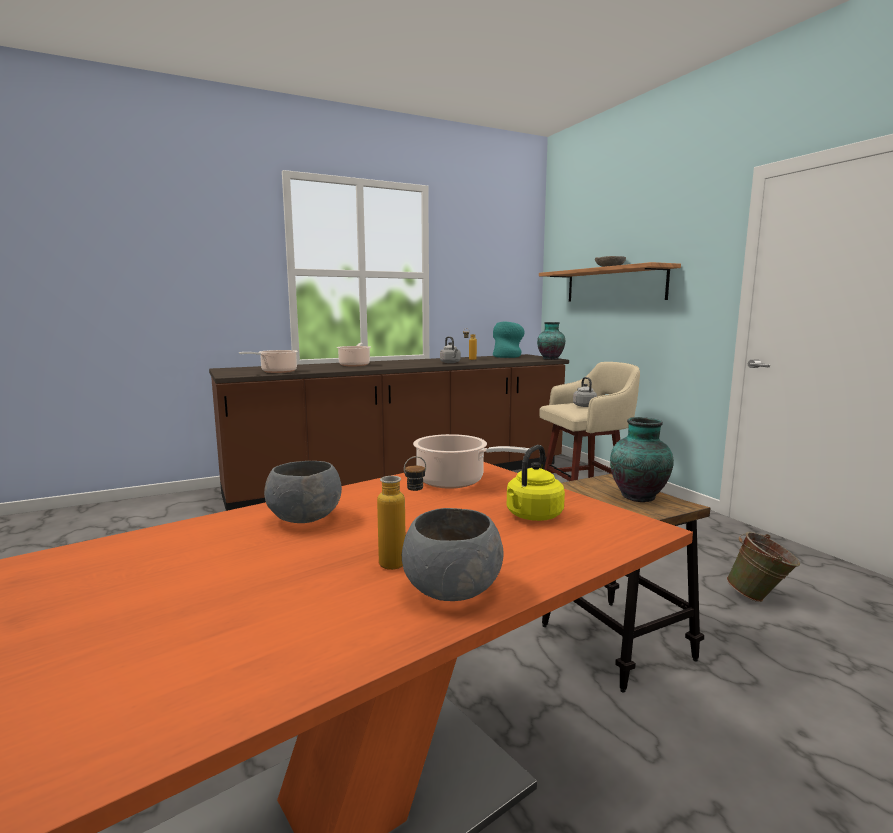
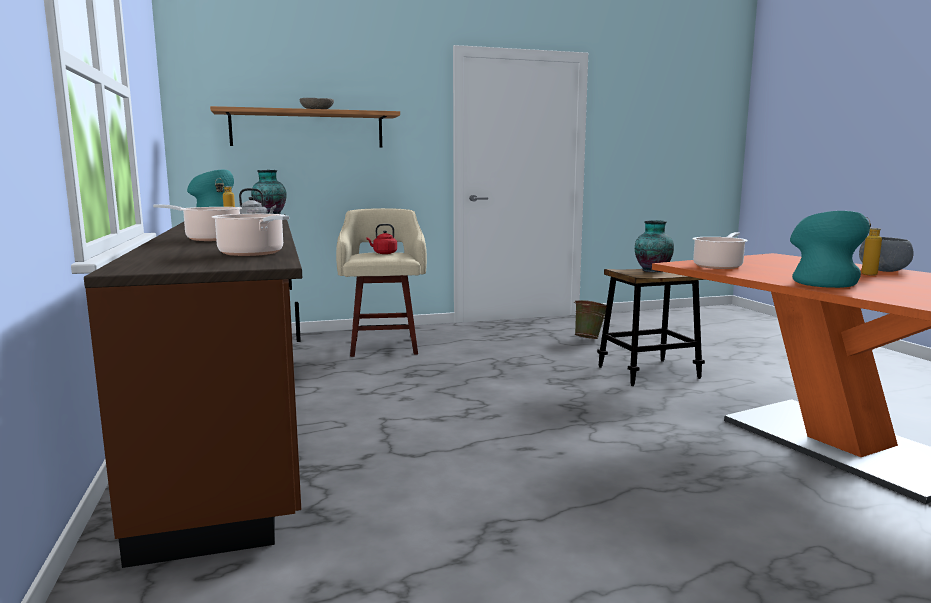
camera: 80 degrees left, 0 degrees up
grey bowl [264,461,342,523] -> turquoise vase [790,211,870,288]
yellow kettle [507,445,565,521] -> none
grey kettle [573,377,597,407] -> red kettle [366,224,397,254]

